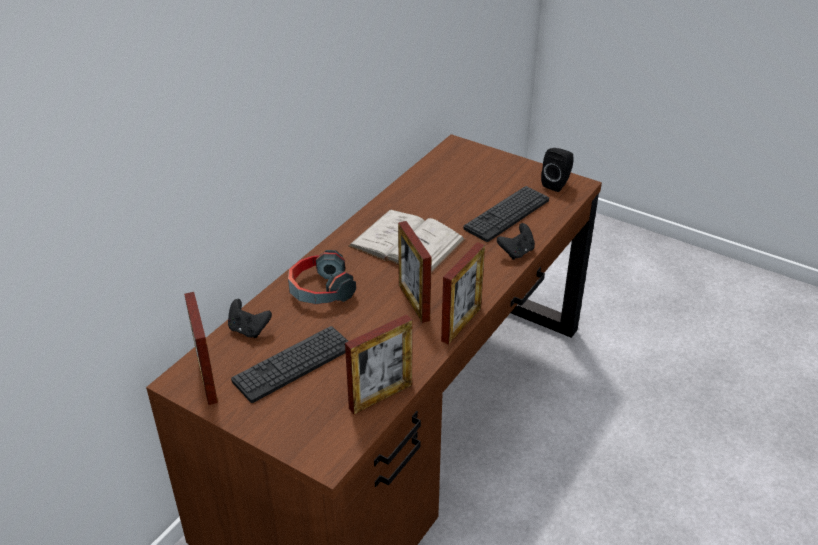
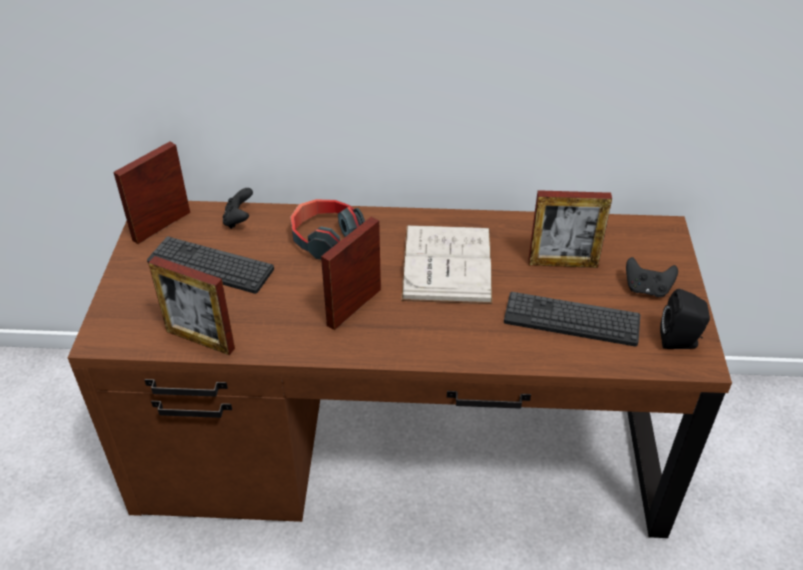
camera: 60 degrees right, 5 degrees up
picture frame [441,242,485,344] -> picture frame moved to [528,190,612,268]
black game controller [497,223,535,260] -> black game controller moved to [626,257,678,297]

